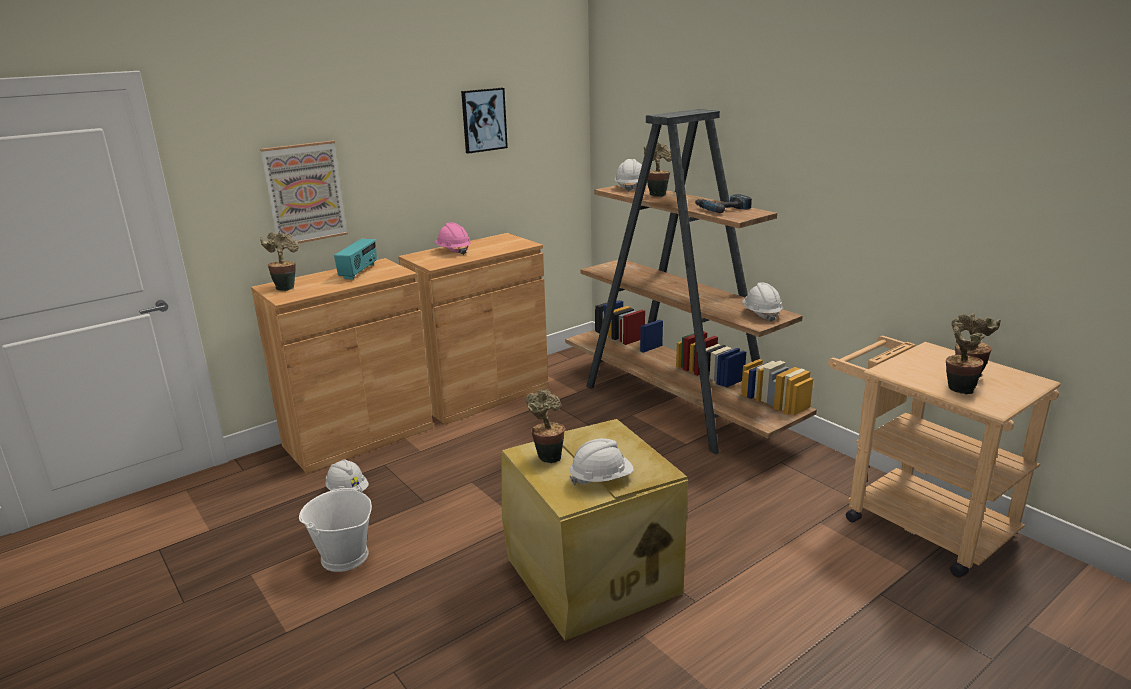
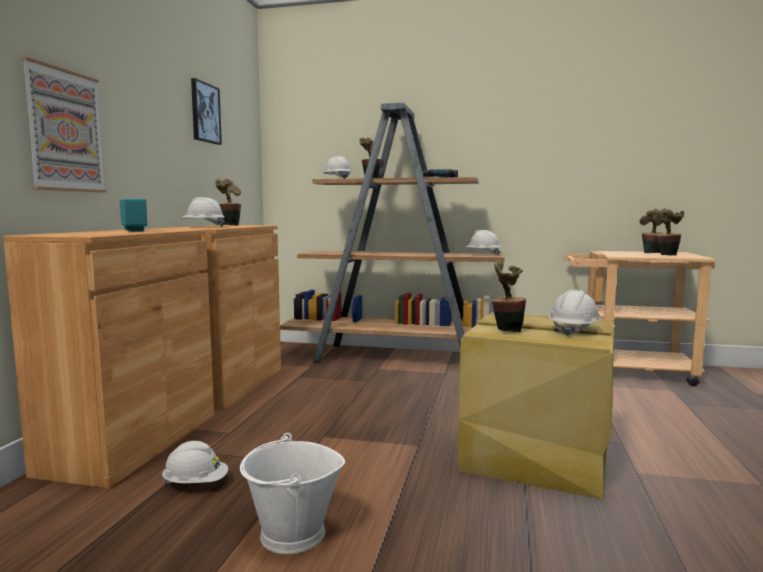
camera: 40 degrees left, 15 degrees down
potted plant [260,231,299,291] -> potted plant moved to [215,178,241,226]
pink hard hat [435,222,471,255] -> white hard hat [181,197,225,227]

